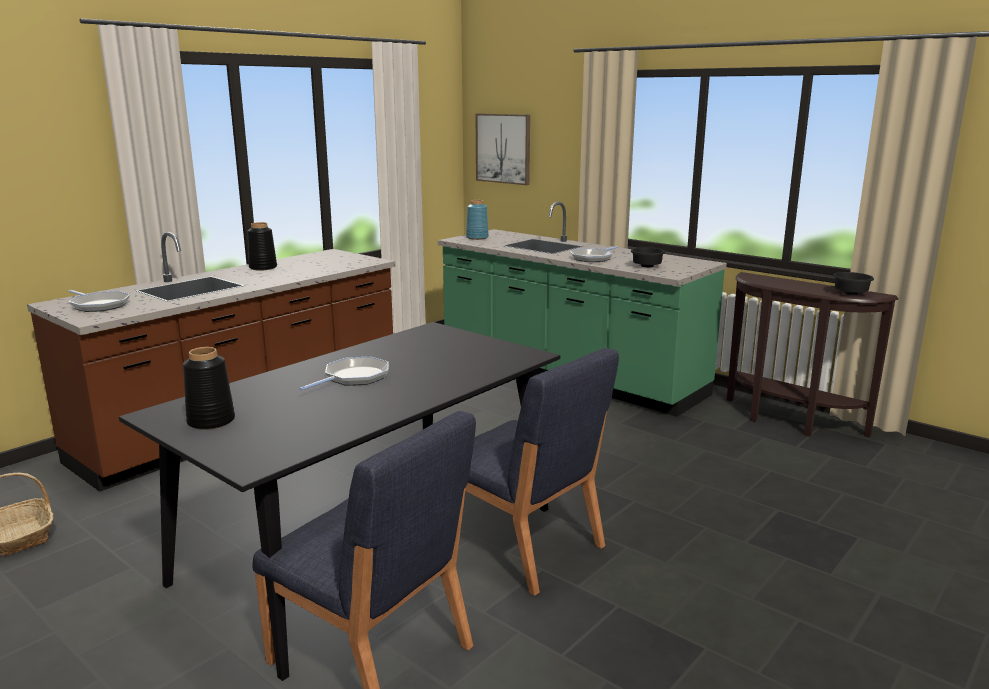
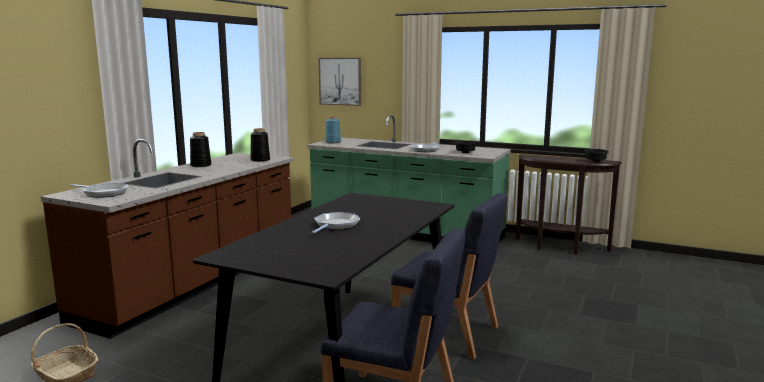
camera: 15 degrees left, 5 degrees down
black vase [183,347,235,430] -> black vase moved to [251,128,270,162]

